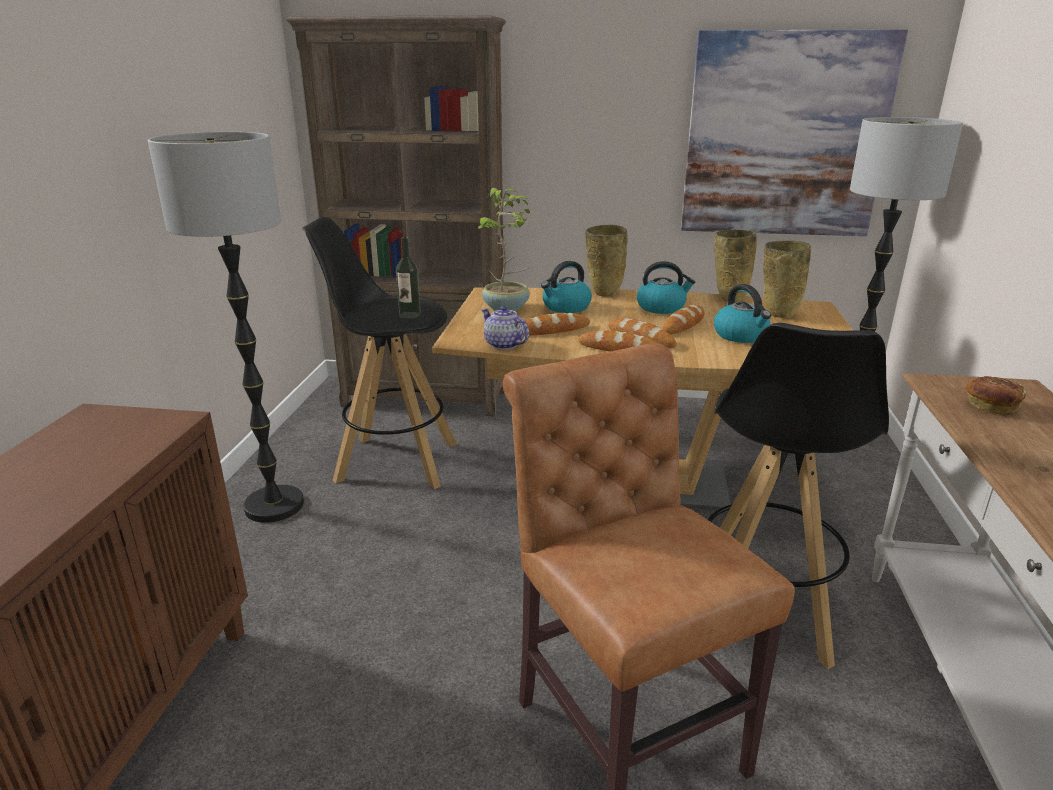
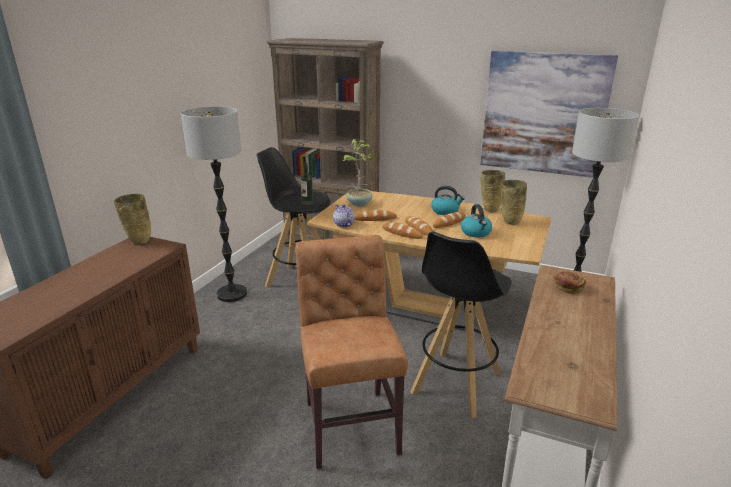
camera: 15 degrees right, 0 degrees up
kettle [541,261,592,313] -> none
beige vase [585,225,628,296] -> beige vase moved to [113,193,151,244]

